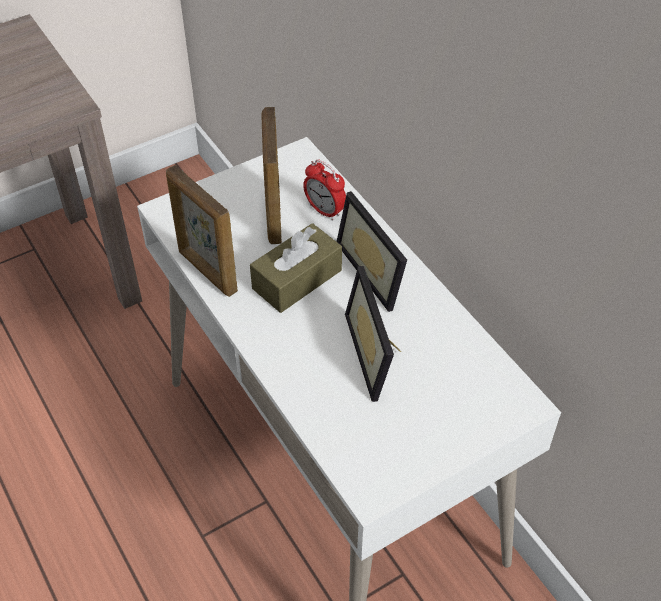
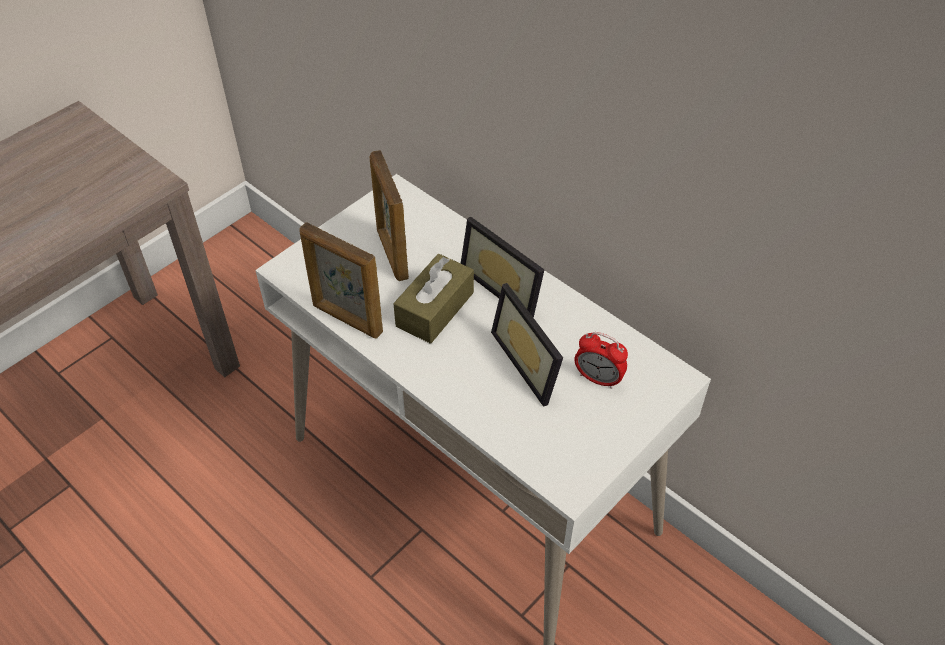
camera: 15 degrees left, 0 degrees up
alarm clock [303,159,346,220] -> alarm clock moved to [574,332,628,389]

